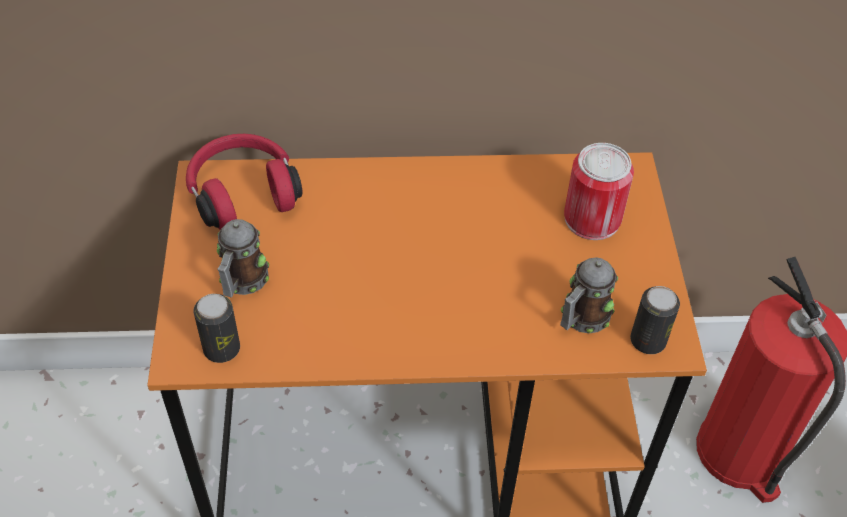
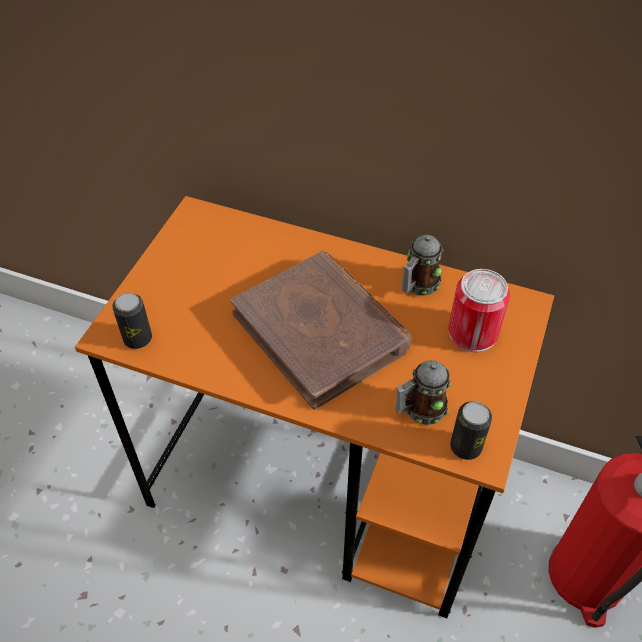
camera: 25 degrees right, 0 degrees up
red headphones [186,134,302,230] -> none
mug [217,219,269,298] -> mug moved to [401,235,444,296]
none -> brown book [231,251,412,410]

